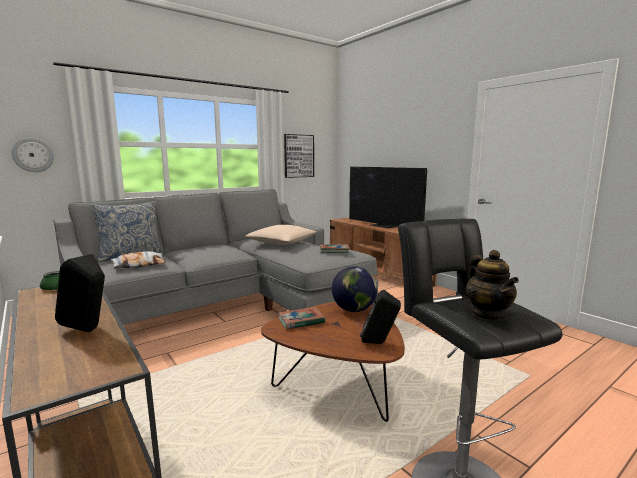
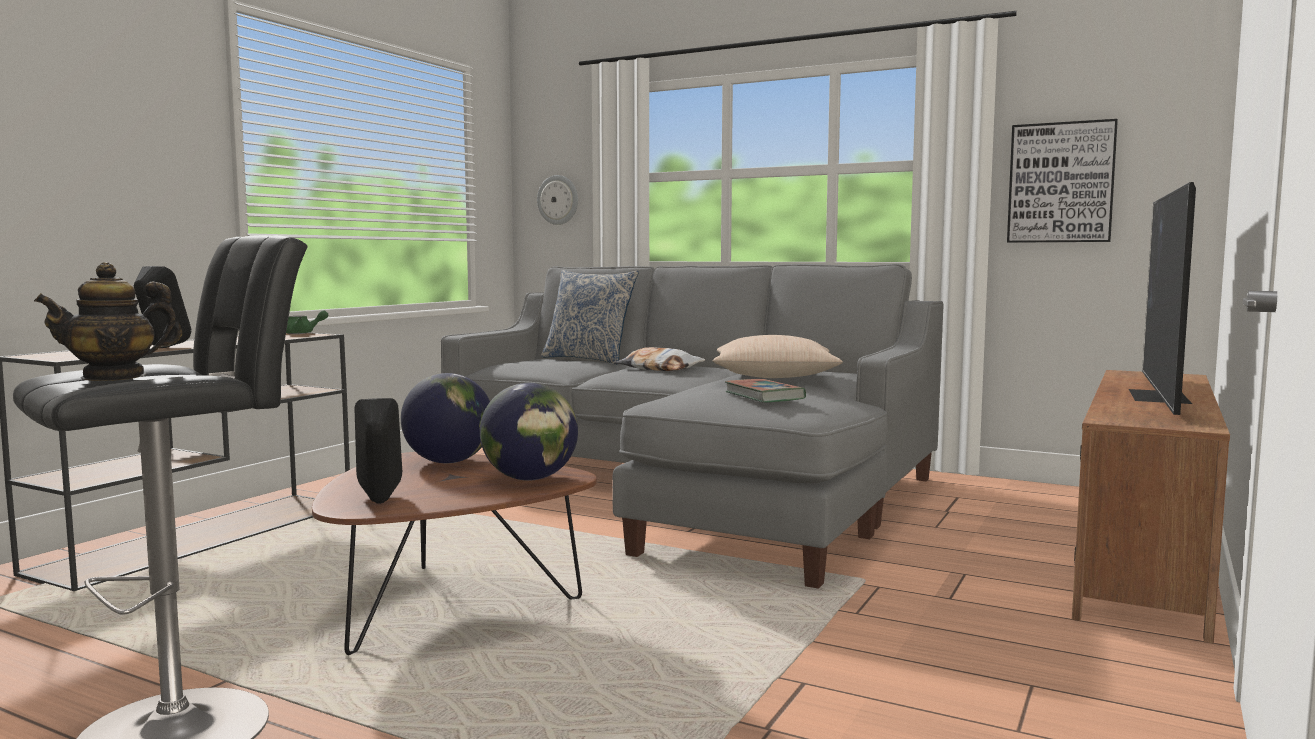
camera: 65 degrees right, 5 degrees down
pillow [111,251,165,269] -> pillow moved to [613,347,705,371]
book [278,307,325,329] -> globe [401,373,490,463]

